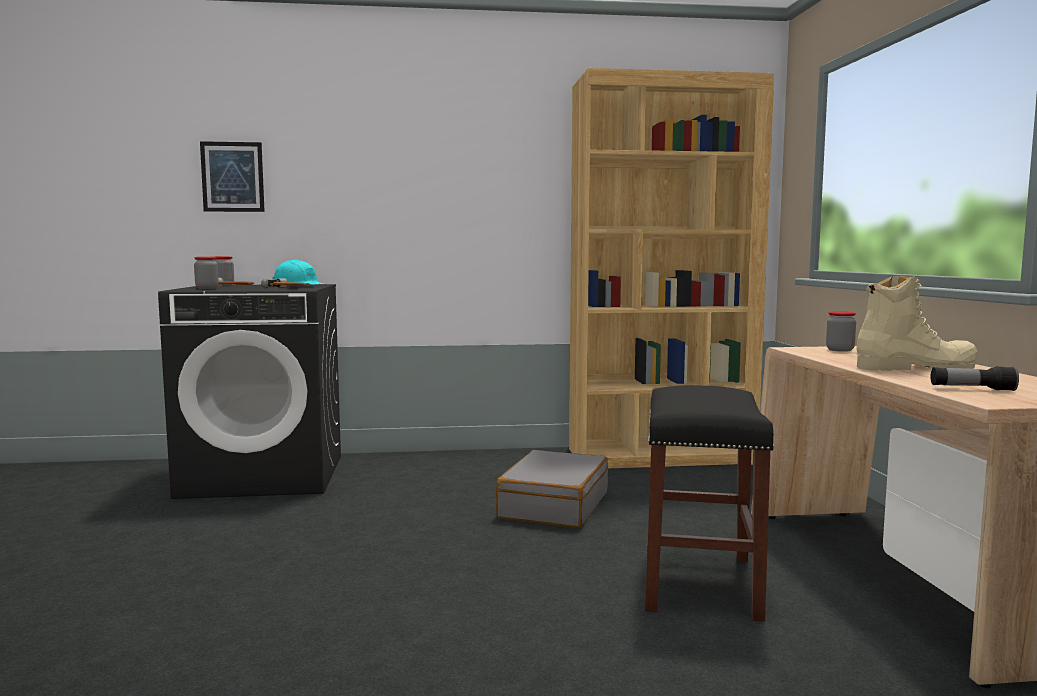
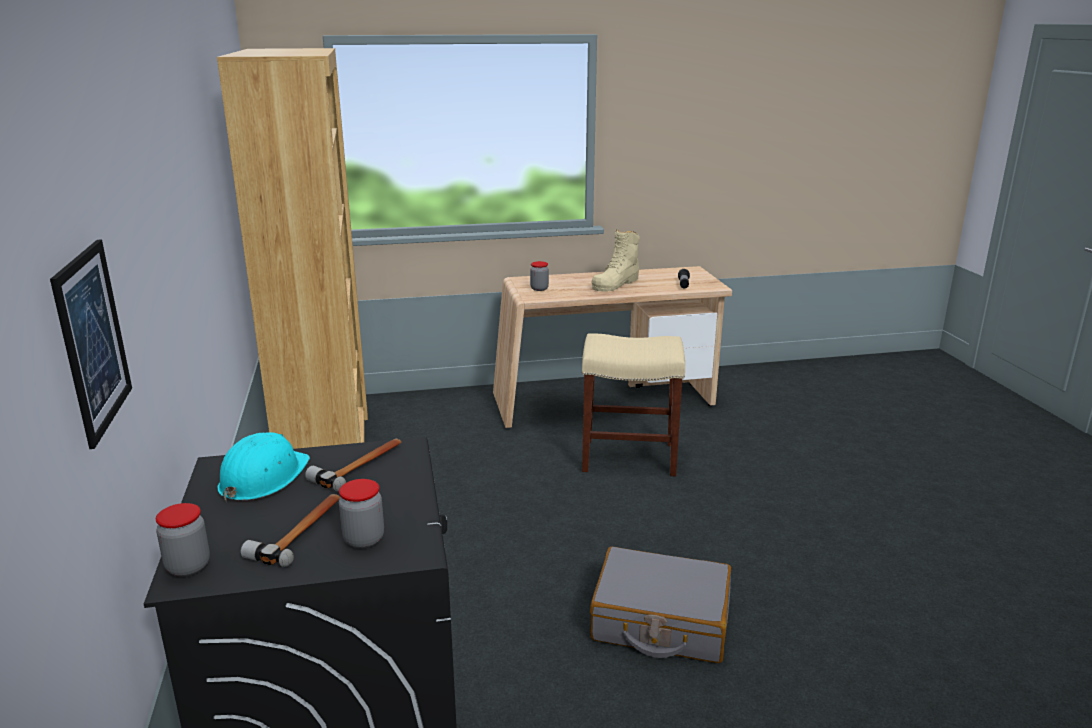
camera: 95 degrees left, 15 degrees up
grey suitcase [496,450,608,528] -> grey suitcase moved to [590,546,731,663]
black stool [645,385,775,622] -> beige stool [582,333,685,476]
beige boot [856,276,978,371] -> beige boot turned 135 degrees counterclockwise [591,230,640,292]

